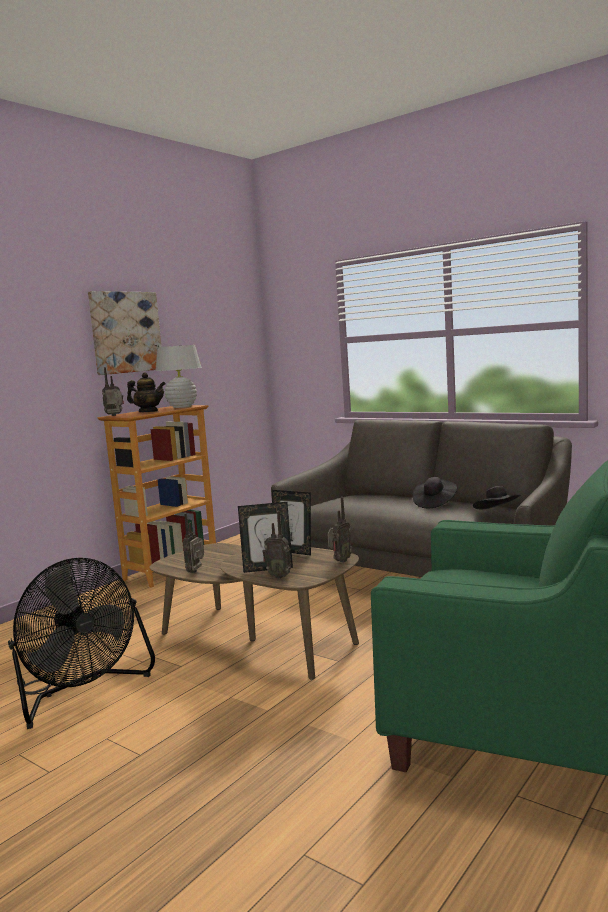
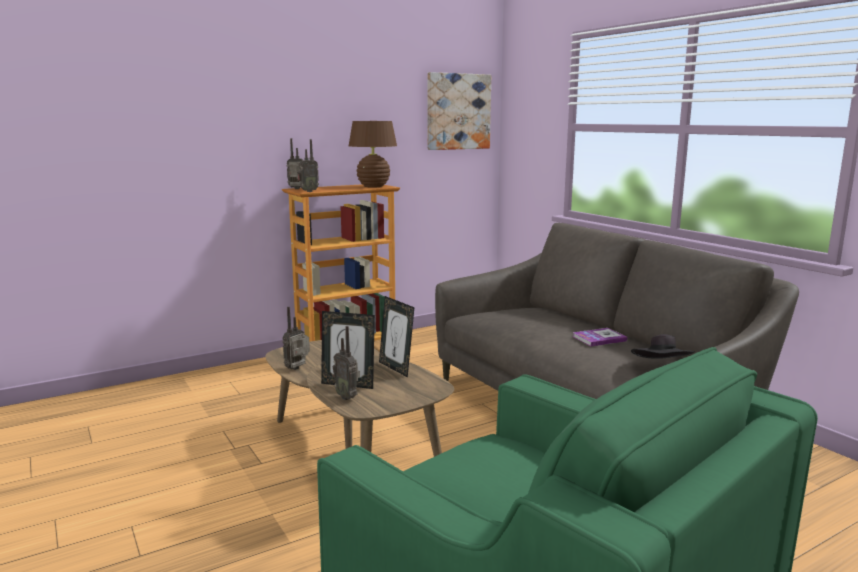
camera: 20 degrees right, 5 degrees up
black fan [8,558,155,729] -> none
picture [88,291,162,375] -> picture moved to [427,72,491,150]
teapot [127,373,165,412] -> none
white table lamp [155,345,202,408] -> brown table lamp [349,121,397,188]
radio [328,497,352,563] -> radio moved to [297,139,319,192]
black hat [412,477,457,508] -> book [572,328,627,346]

